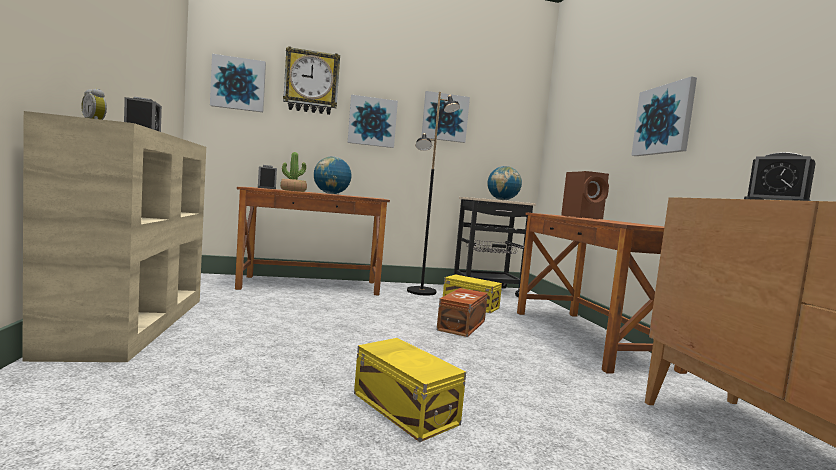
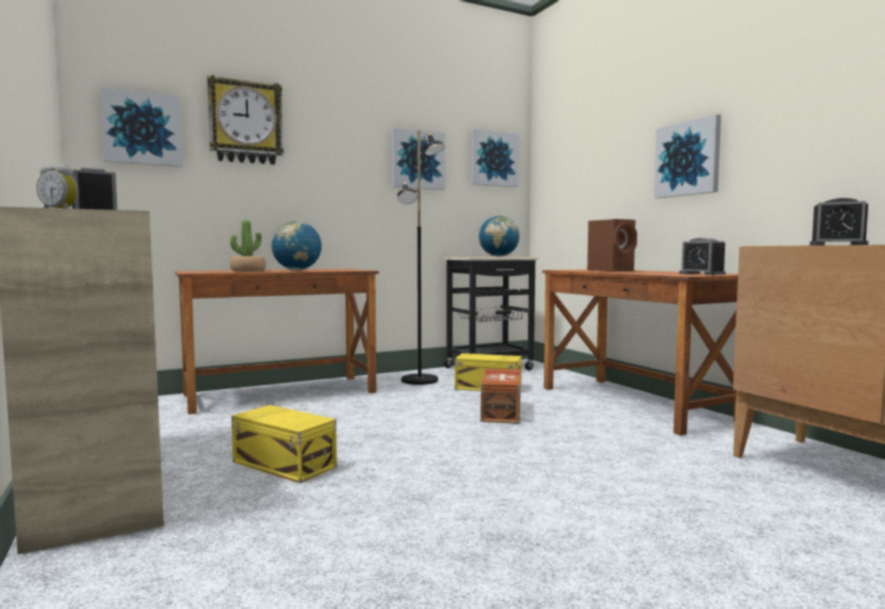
camera: 15 degrees left, 0 degrees up
alarm clock [258,165,277,189] -> alarm clock moved to [679,238,726,275]
picture [348,95,398,148] -> picture moved to [471,129,519,187]
yellow storage box [354,338,466,442] -> yellow storage box moved to [231,405,337,483]

